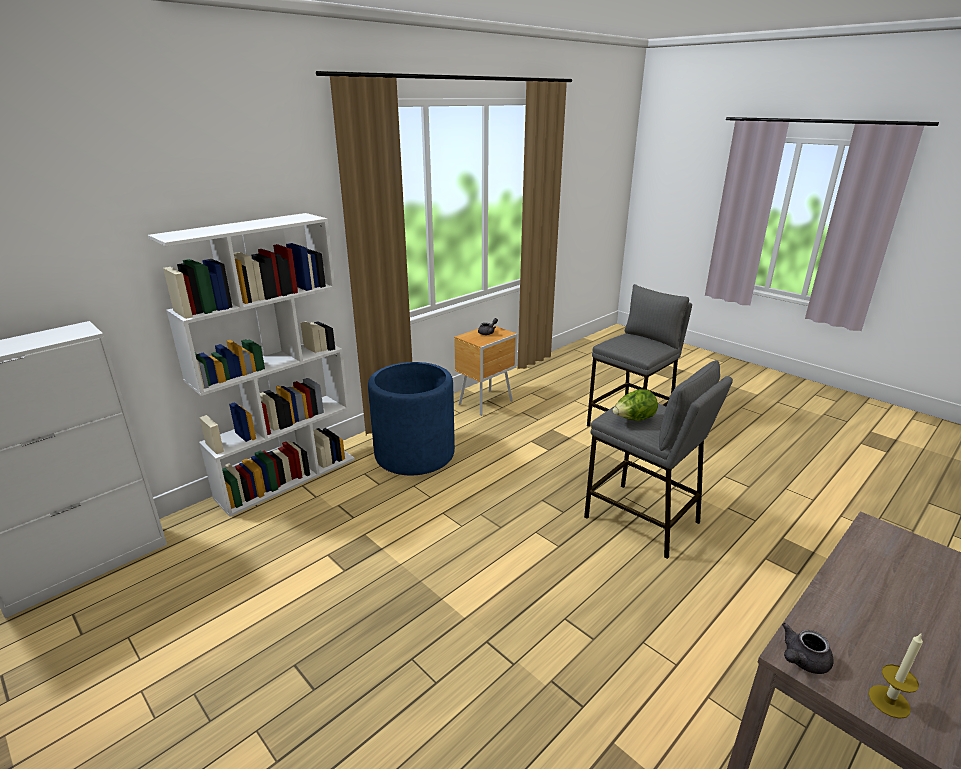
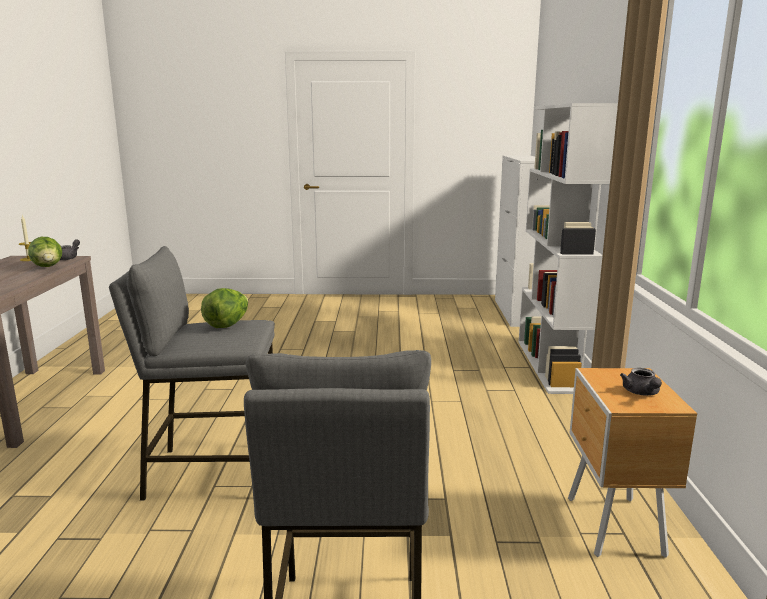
camera: 135 degrees right, 10 degrees down
blue planter [368,362,455,475] -> none
none -> lettuce [28,237,62,267]

